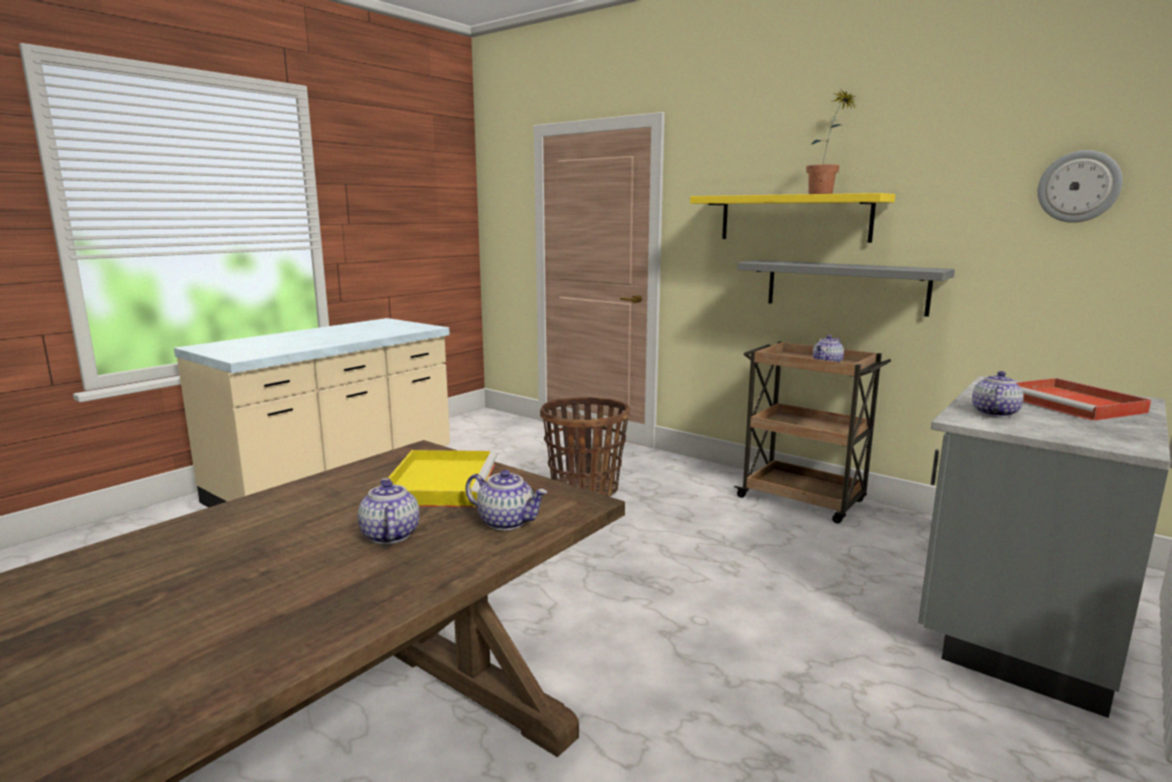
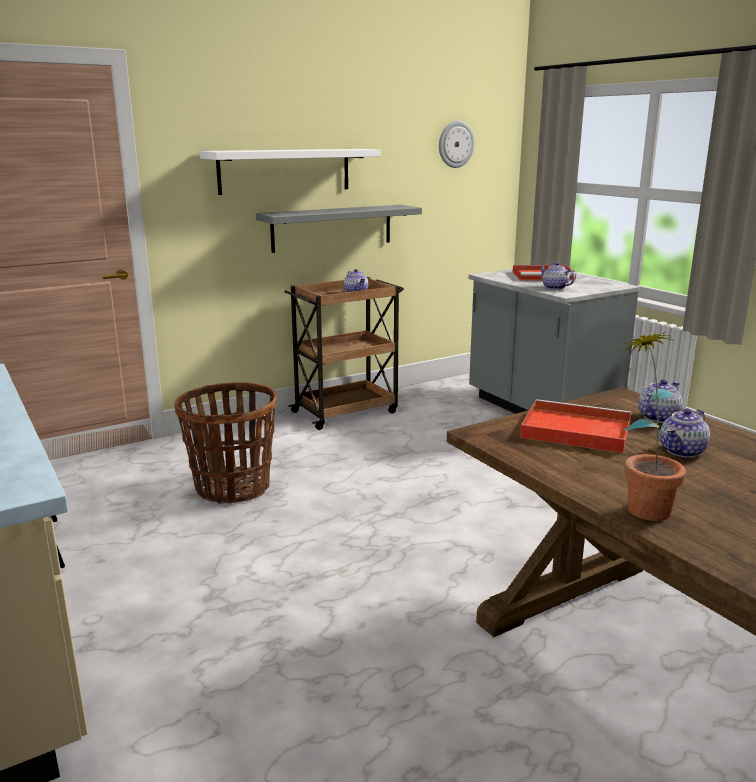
camera: 70 degrees left, 5 degrees up
teapot [358,478,420,544] -> teapot turned 45 degrees counterclockwise [660,409,710,458]
yellow tray [388,450,497,508] -> red tray [520,399,631,453]
yellow shelf [690,193,895,243] -> white shelf [200,149,380,195]
potted plant [806,90,857,194] -> potted plant moved to [622,332,686,521]

